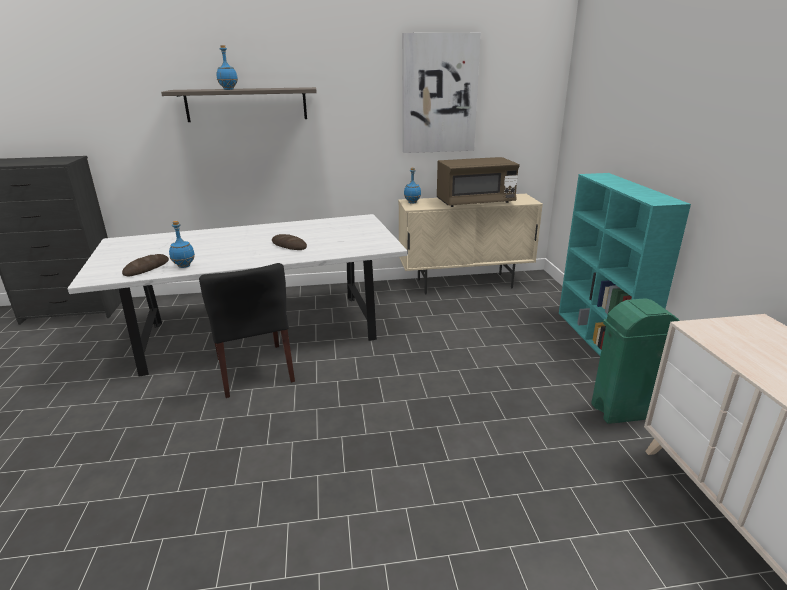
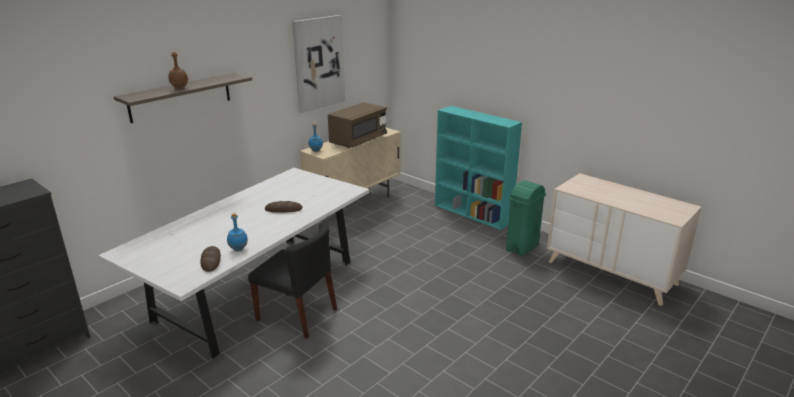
camera: 40 degrees left, 0 degrees up
blue bottle [216,45,238,90] -> brown bottle [168,52,188,90]

